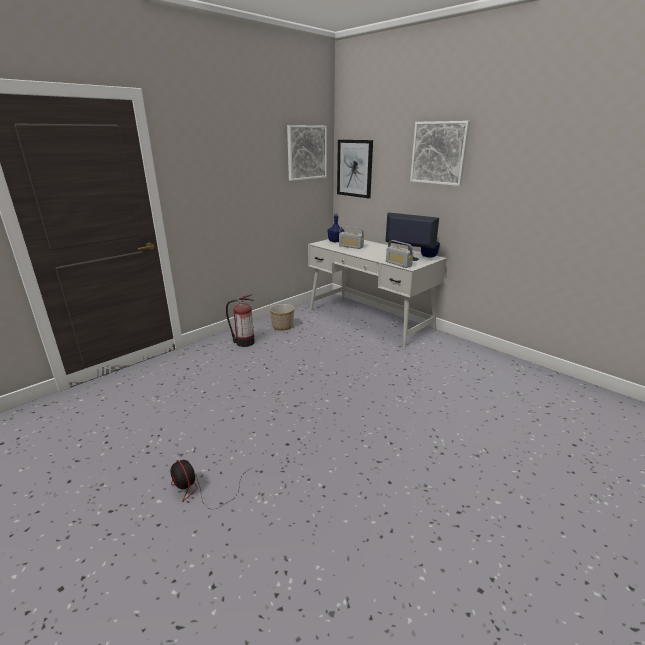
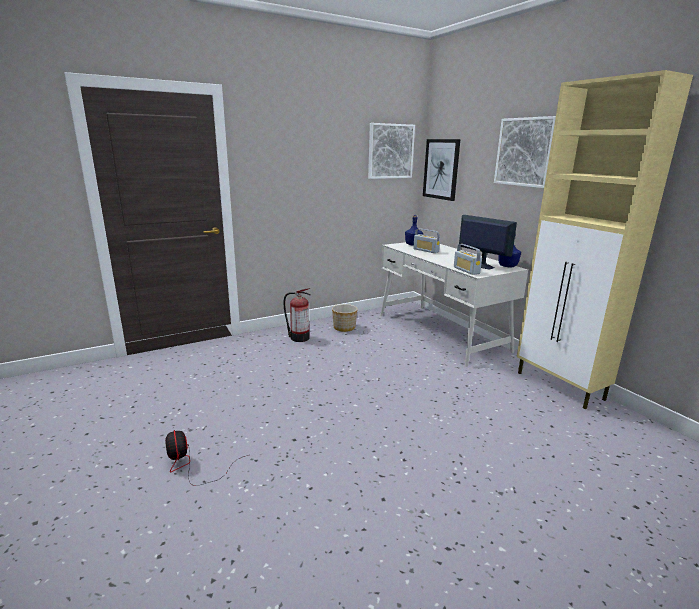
camera: 15 degrees right, 5 degrees down
none -> beige cabinet [517,70,693,409]

